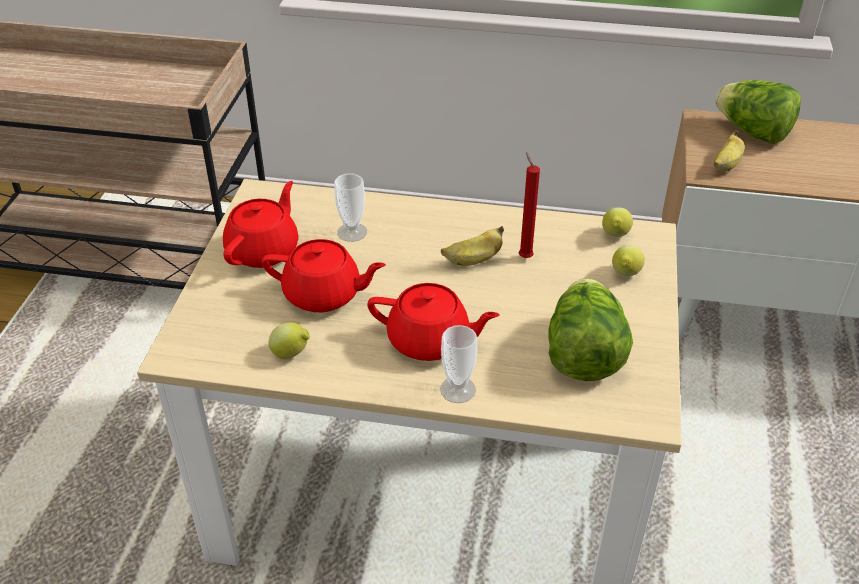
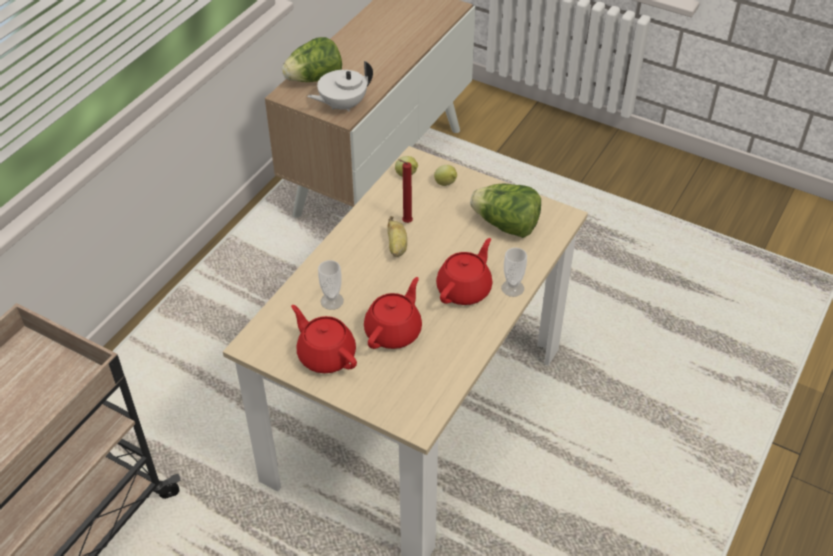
camera: 70 degrees left, 5 degrees up
lemon [269,322,310,359] -> none
banana [714,130,745,172] -> white teapot [307,61,373,111]

